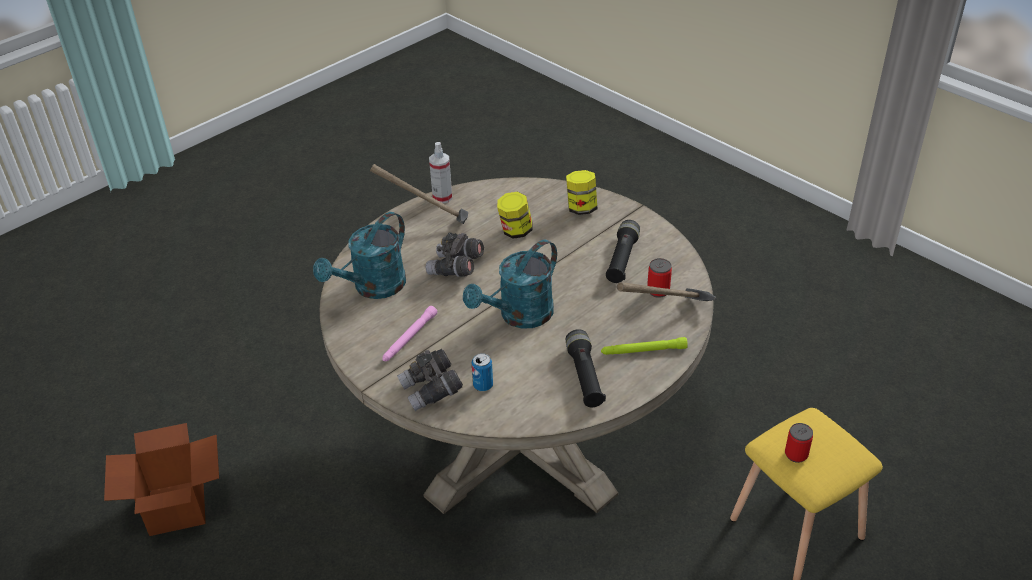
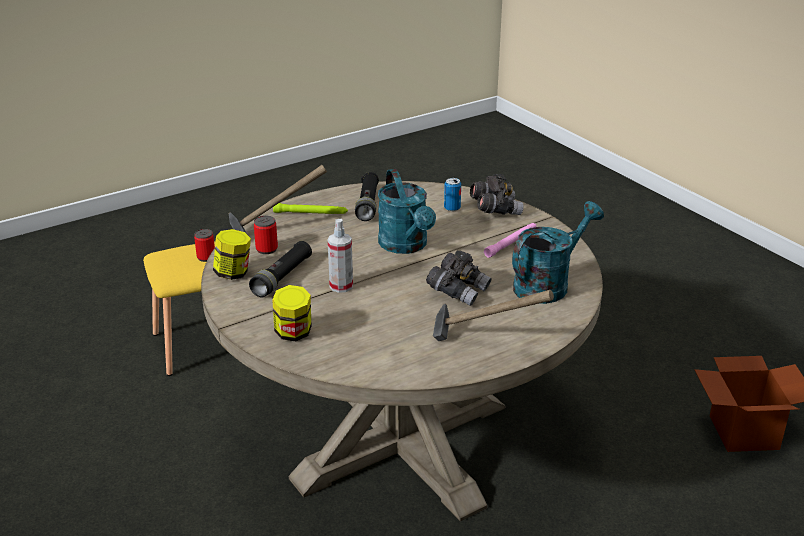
camera: 170 degrees left, 10 degrees down
spray bottle [429,142,452,203] -> spray bottle moved to [328,219,353,293]
turquoise watering can [463,240,557,329] -> turquoise watering can turned 105 degrees clockwise [378,169,436,254]
jar [497,192,533,239] -> jar moved to [213,229,251,280]

